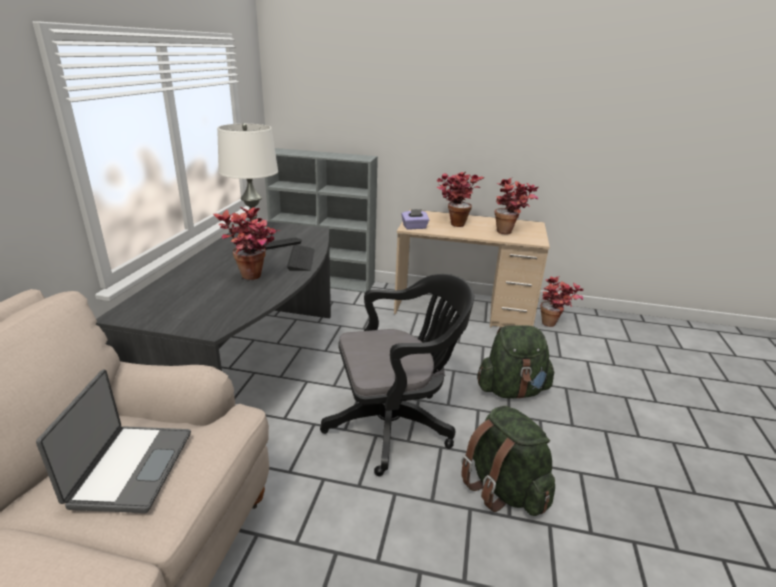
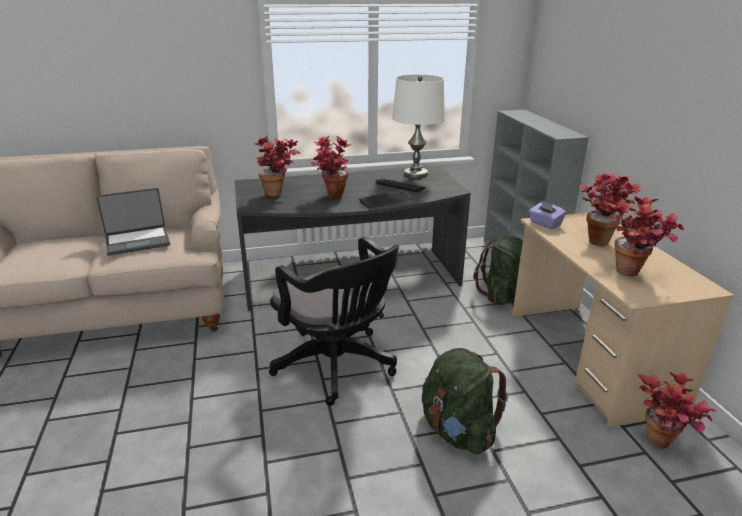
camera: 65 degrees right, 0 degrees up
green backpack [461,406,555,516] -> green backpack moved to [473,236,523,305]
none -> potted plant [254,135,300,197]

